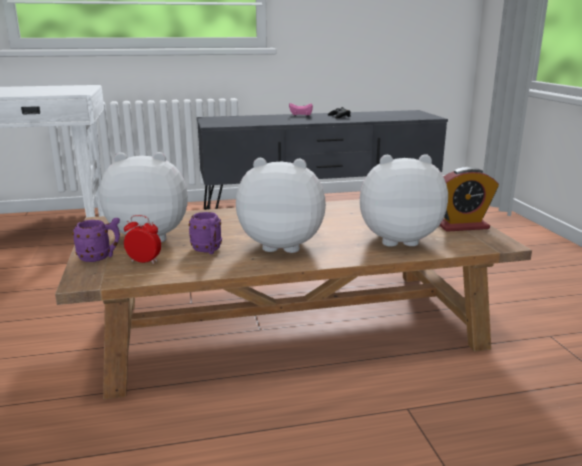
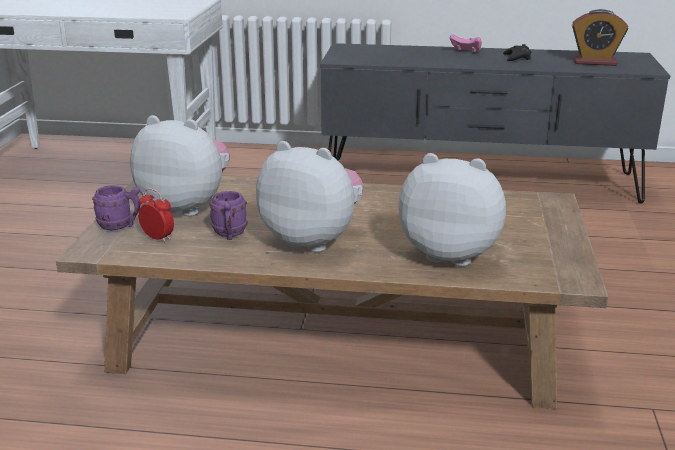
camera: 20 degrees right, 5 degrees up
alarm clock [439,167,499,232] -> alarm clock moved to [572,9,628,66]

